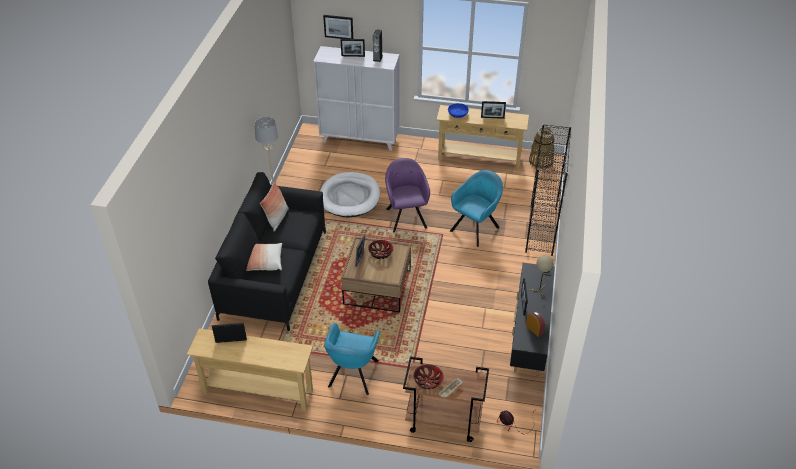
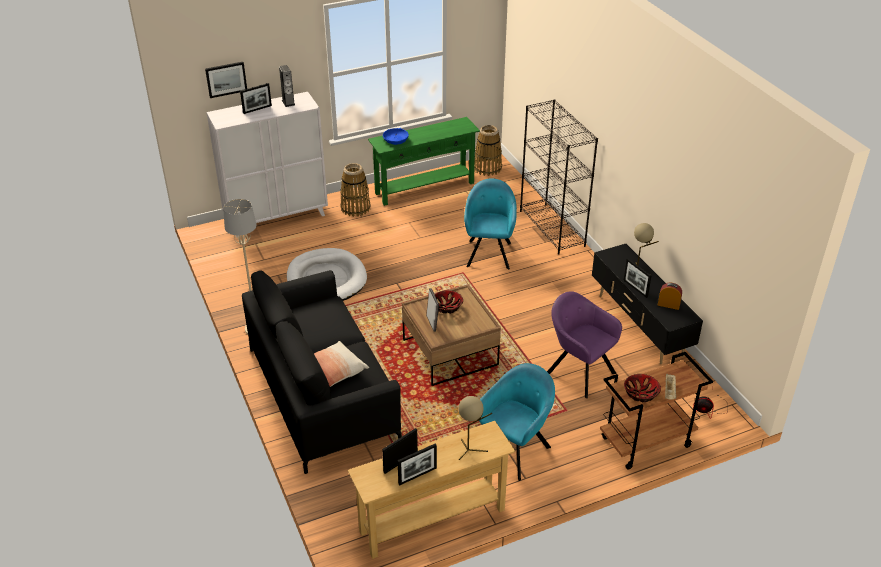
camera: 35 degrees left, 5 degrees down
pillow [260,182,289,231] -> none
turquoise armchair [324,323,380,395] -> turquoise armchair turned 120 degrees counterclockwise [479,363,555,481]
purple armchair [385,158,430,232] -> purple armchair moved to [547,291,622,398]
beige console table [436,105,529,170] -> green console table [368,117,480,206]
picture frame [481,101,506,119] -> picture frame moved to [397,444,437,485]
none -> basket [340,163,371,217]
none -> beige table lamp [458,396,492,460]

